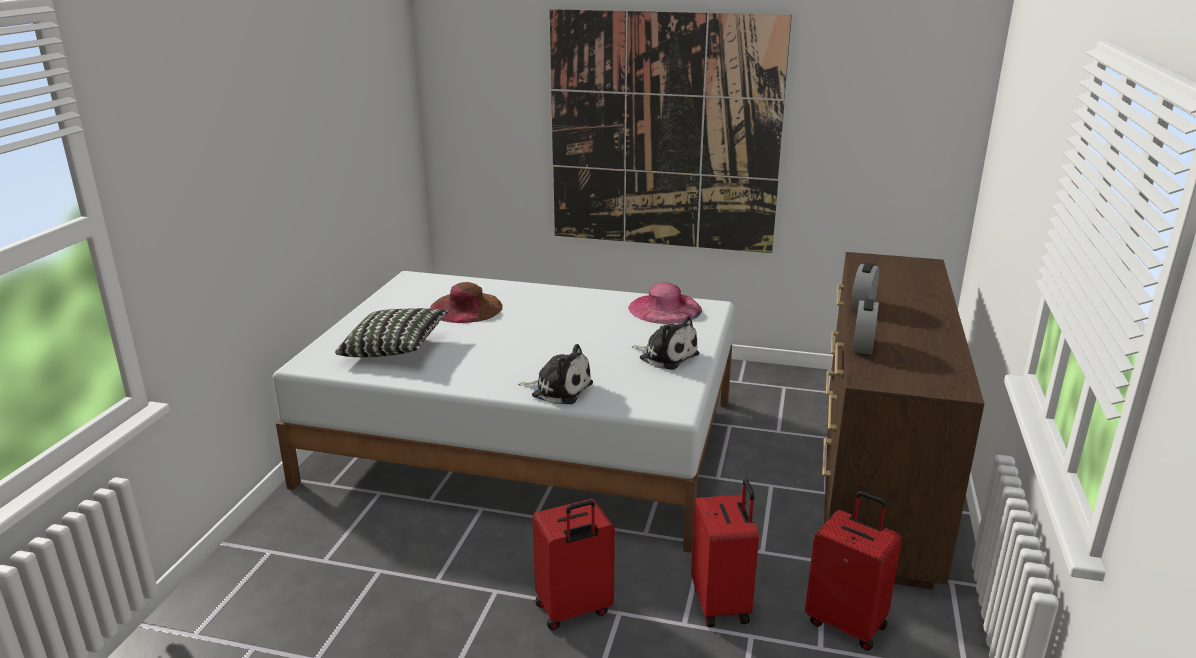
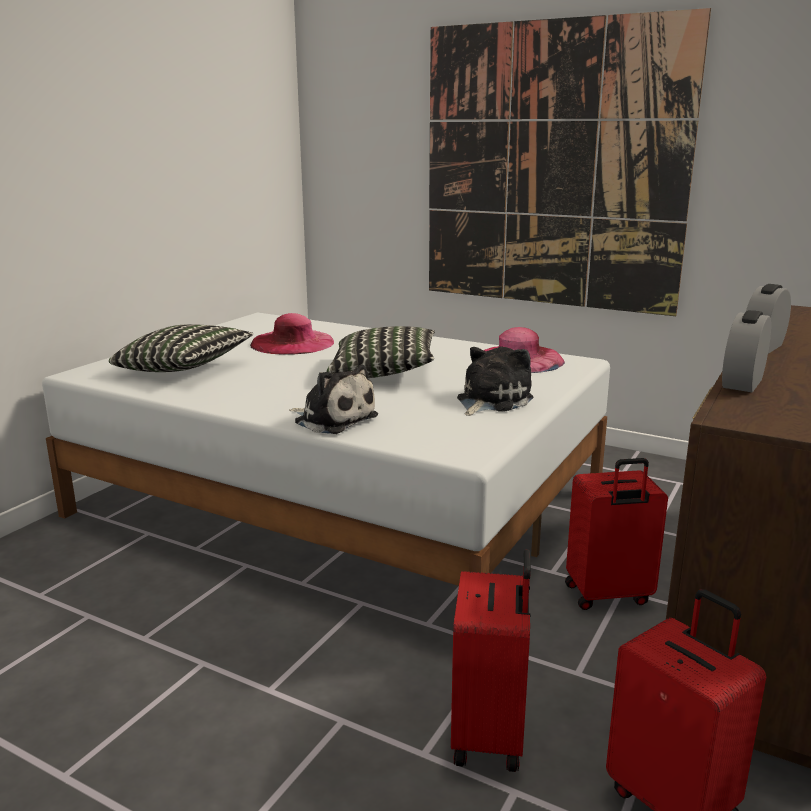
camera: 15 degrees right, 5 degrees down
brown hat [430,282,503,323] -> pink hat [250,313,334,355]
red suitcase [532,499,615,630] -> red suitcase moved to [565,458,668,610]
plush toy [632,316,699,370] -> plush toy turned 105 degrees counterclockwise [457,346,533,416]
none -> pillow [327,326,435,378]

